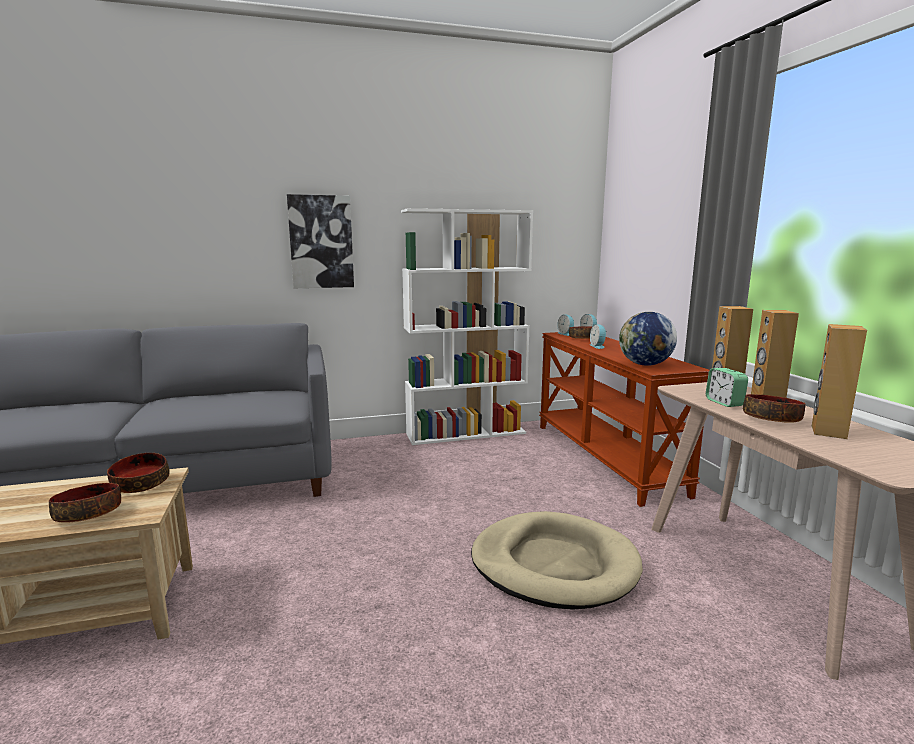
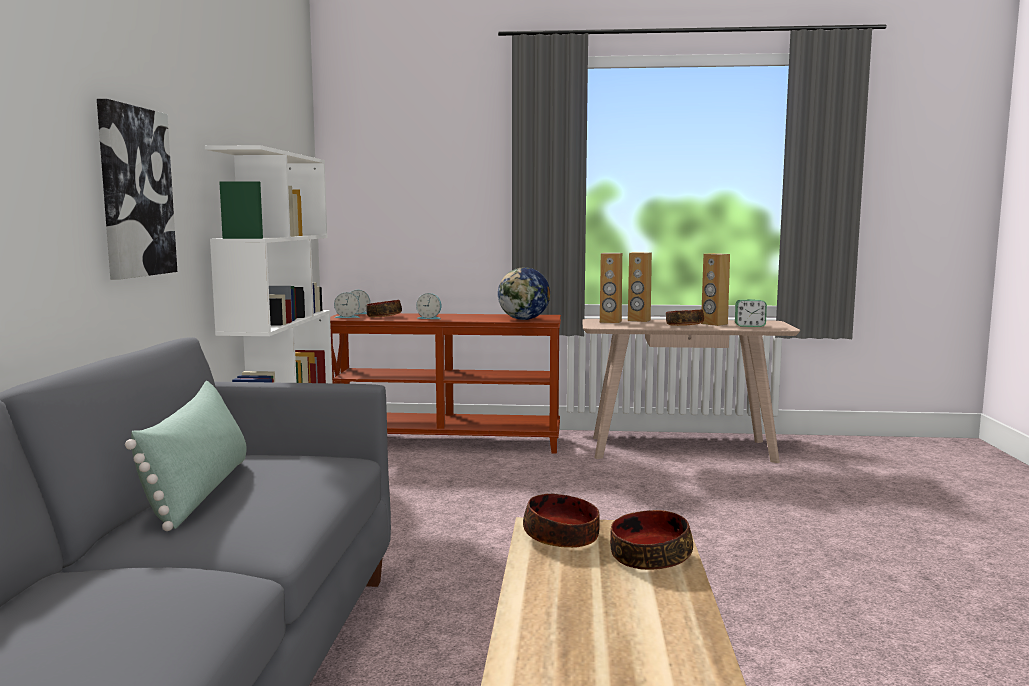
camera: 70 degrees left, 5 degrees down
beige dog bed [471,511,643,610] -> none
alarm clock [706,368,748,407] -> alarm clock moved to [735,299,767,327]
none -> green pillow [125,381,247,531]

